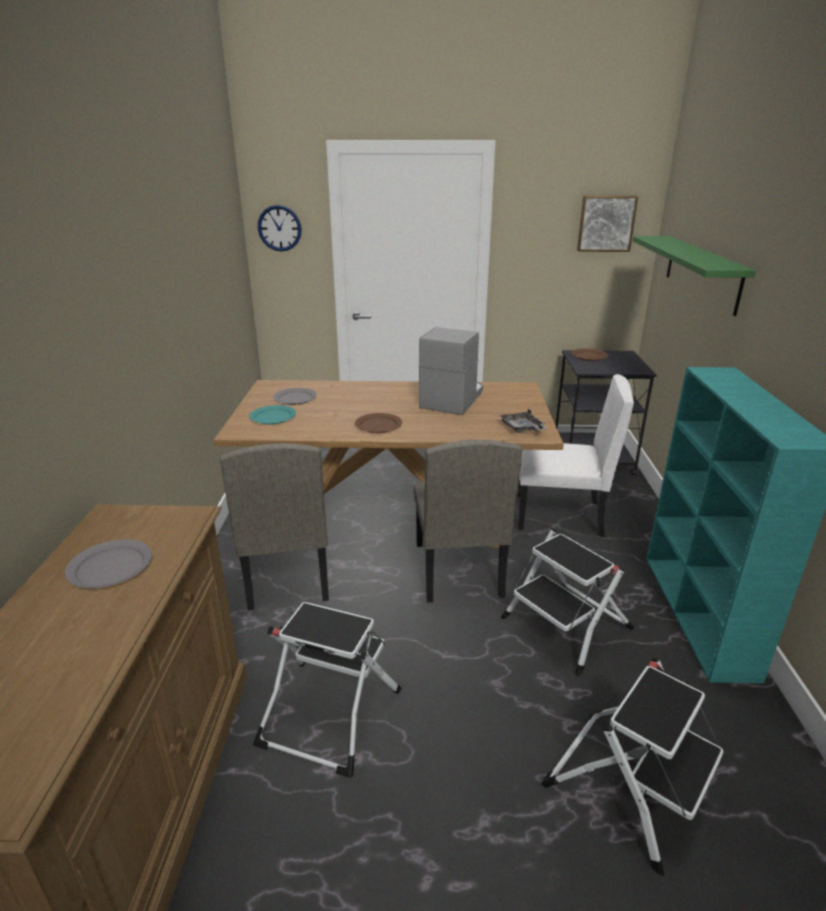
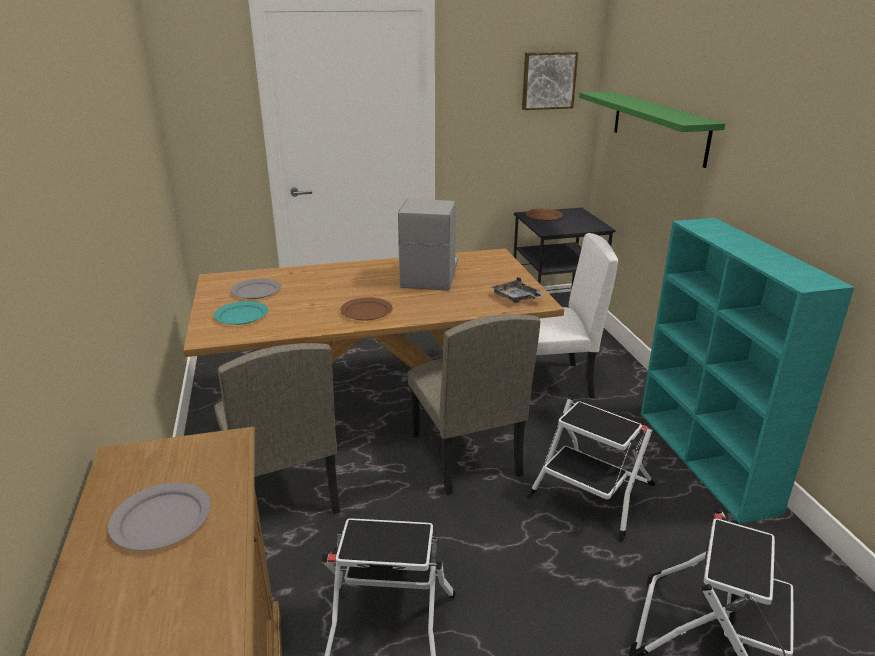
camera: 15 degrees left, 0 degrees up
wall clock [258,205,302,252] -> none

